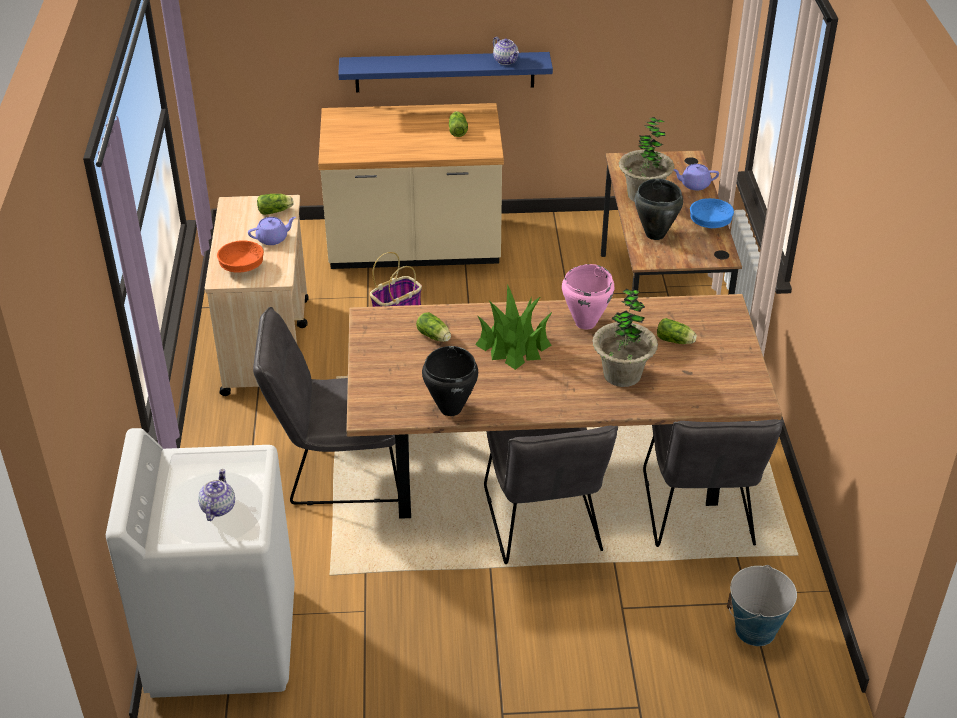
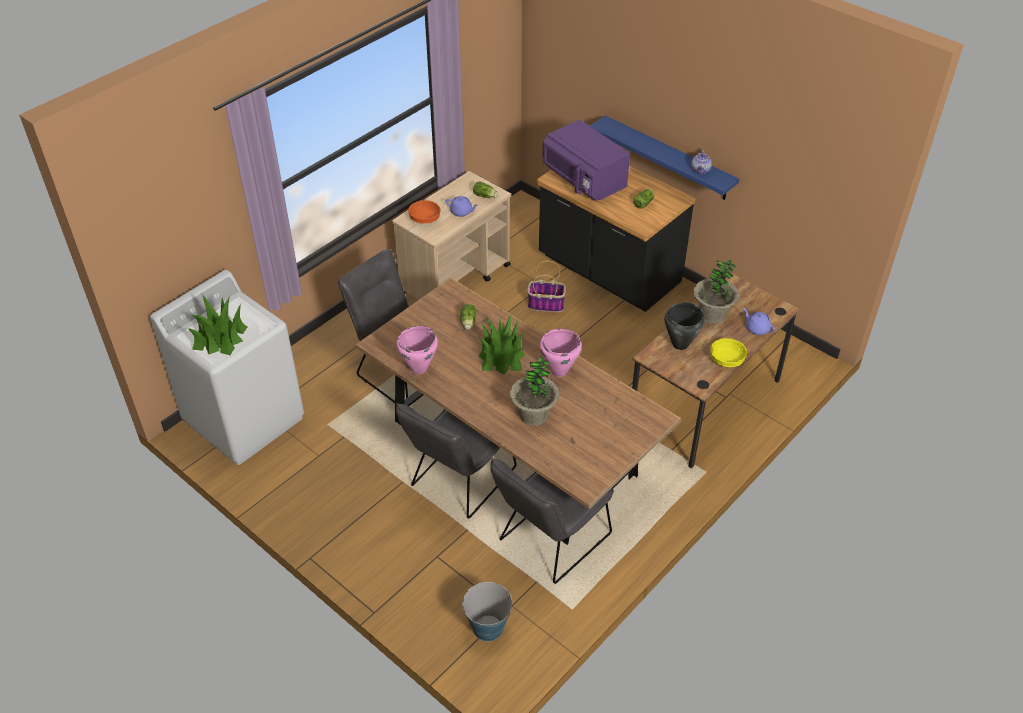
camera: 45 degrees right, 5 degrees up
teapot [198,469,235,521] -> potted plant [187,294,247,355]
beige counter [318,103,504,269] -> black counter [537,166,695,312]
black cooking pot [422,346,478,416] -> pink cooking pot [397,326,438,374]
lettuce [657,318,697,344] -> none
blue bowl [690,198,734,228] -> yellow bowl [710,338,747,367]
none -> purple microwave [542,120,630,201]

